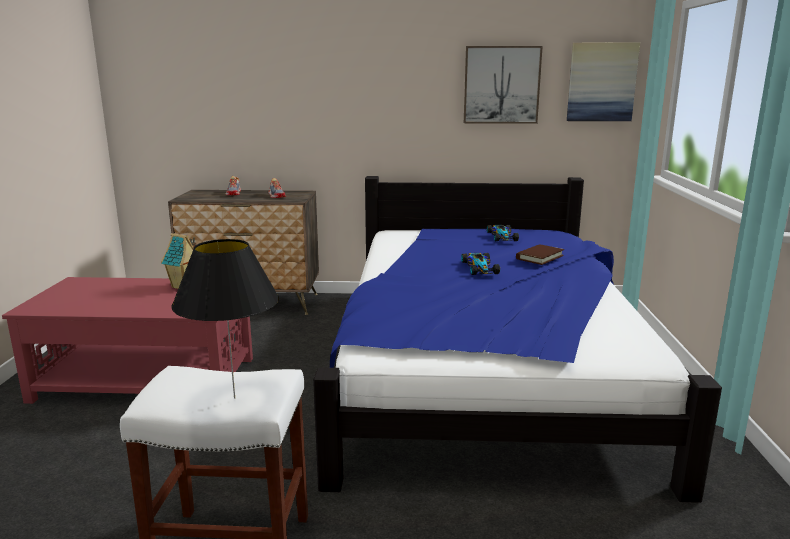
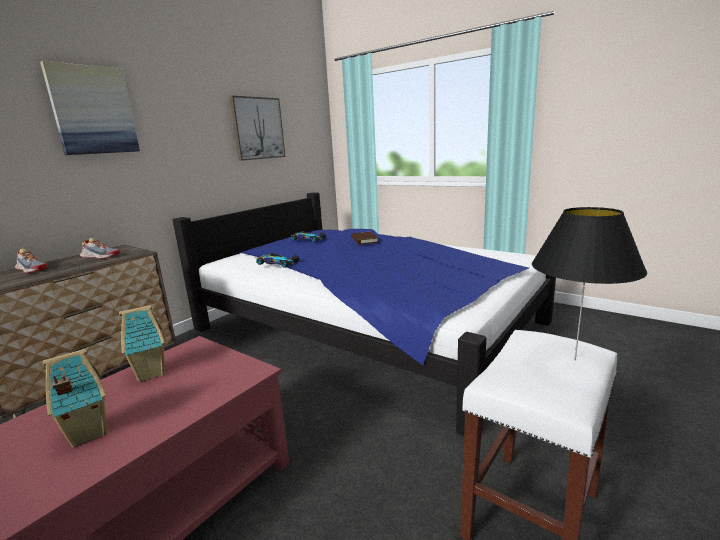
camera: 55 degrees left, 0 degrees up
toy car [461,253,500,275] -> toy car moved to [256,253,299,268]
picture [567,43,640,121] -> picture moved to [40,61,140,155]
none -> toy house [42,349,107,447]

